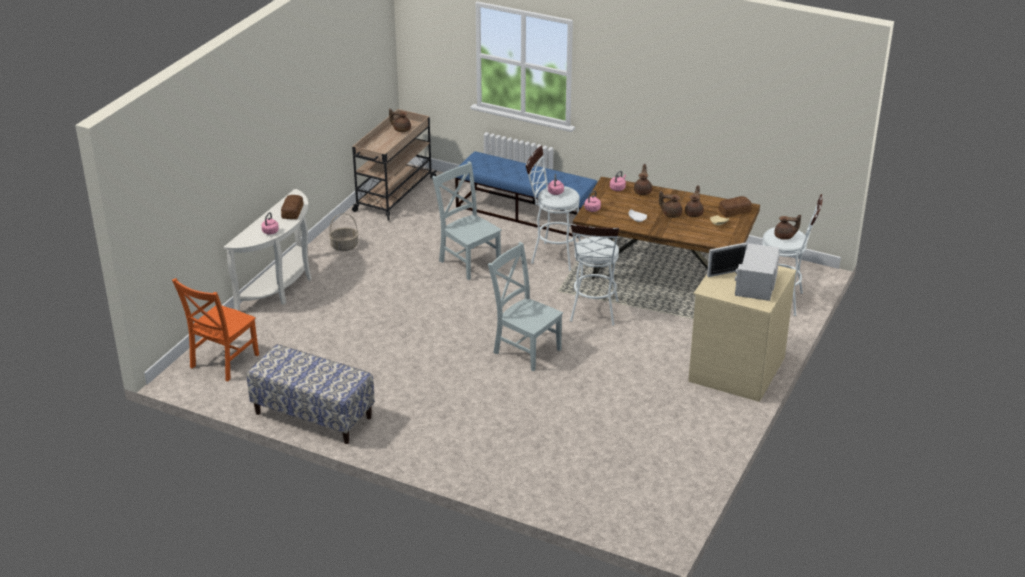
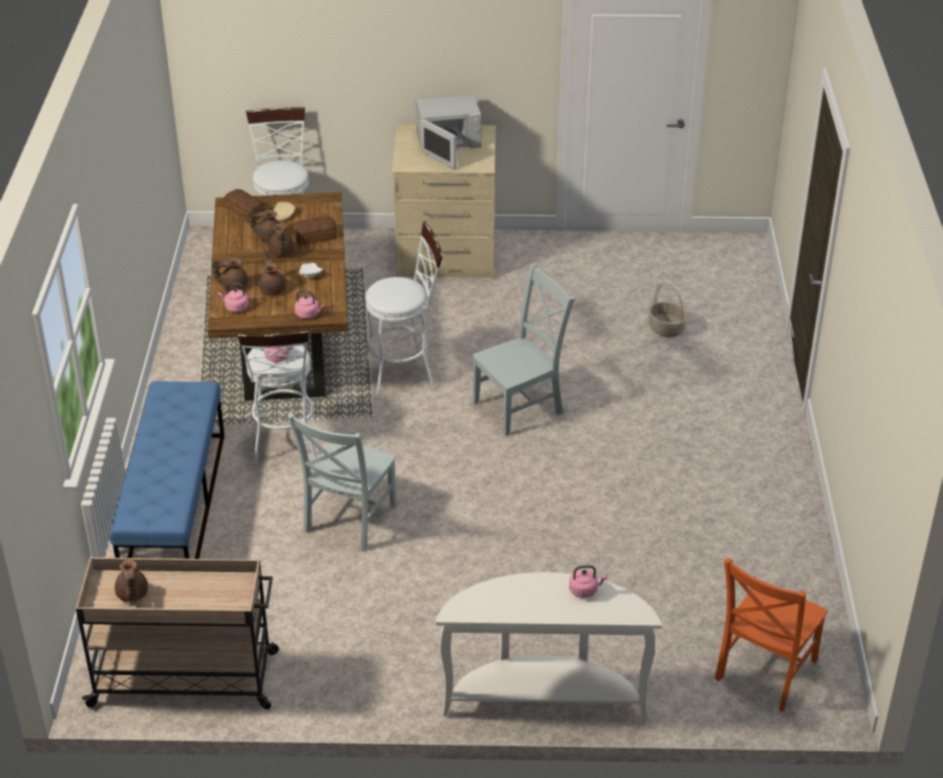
camera: 115 degrees left, 5 degrees up
orange chair [172,278,259,381] -> orange chair turned 120 degrees clockwise [715,558,828,712]
bench [247,344,375,444] -> none
bread [281,195,303,219] -> bread moved to [293,216,337,245]
basket [329,213,359,251] -> basket moved to [648,283,687,337]
grey chair [488,242,563,371] -> grey chair turned 135 degrees counterclockwise [472,263,575,436]
brown teapot [774,215,801,240] -> brown teapot moved to [259,250,286,296]

